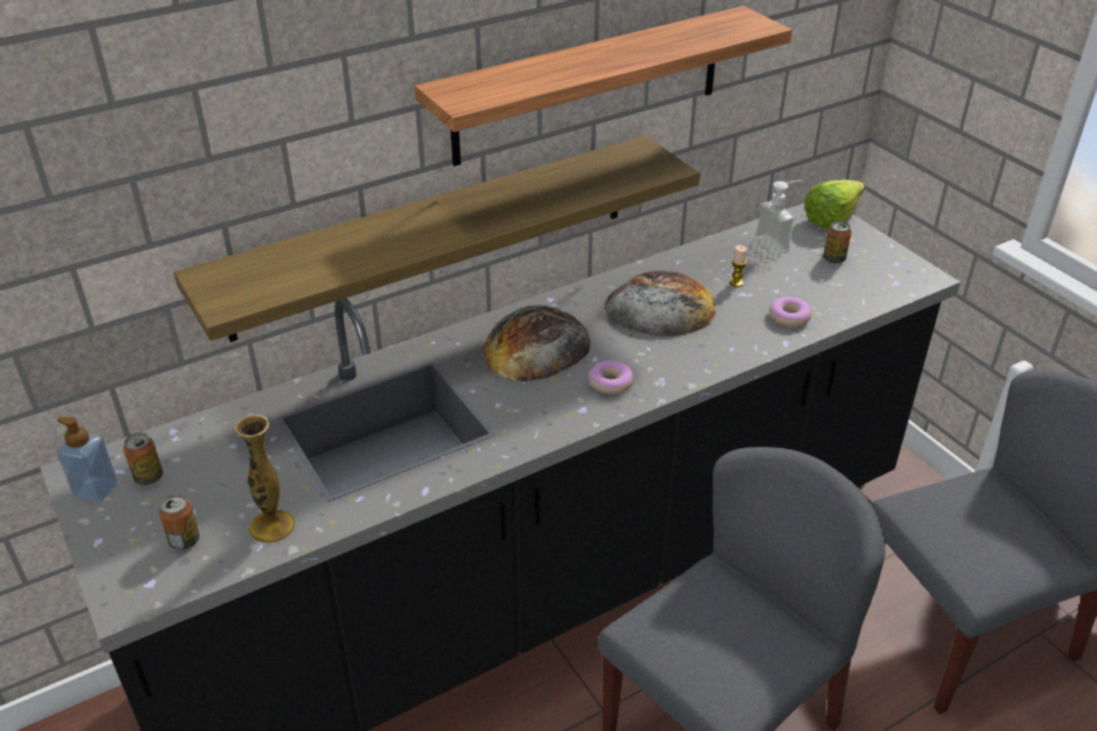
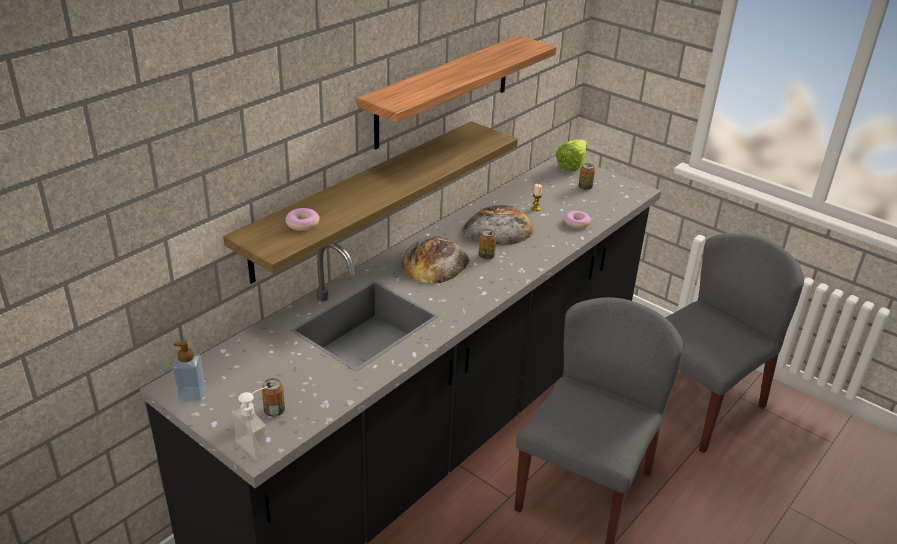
camera: 20 degrees left, 5 degrees down
can [123,433,163,485] -> can moved to [479,229,496,260]
vase [235,415,295,543] -> none
donut [588,360,634,395] -> donut moved to [285,208,320,231]
soap dispenser [755,180,802,255] -> soap dispenser moved to [232,386,269,461]

